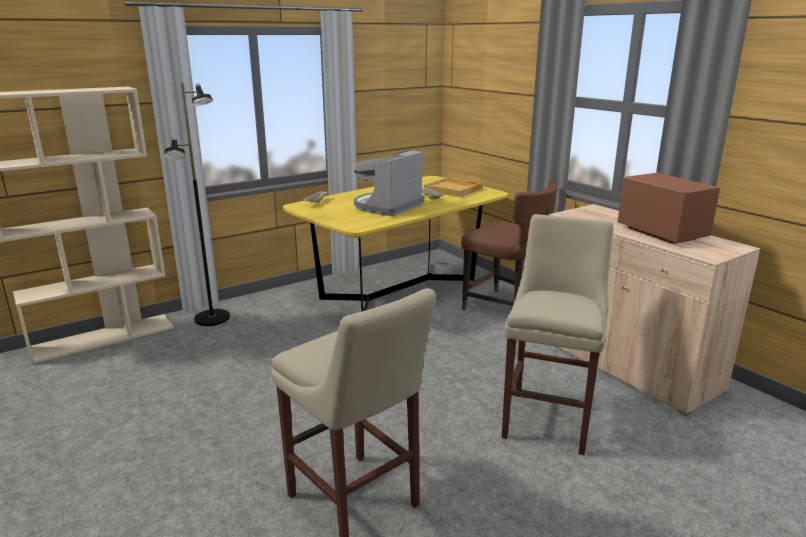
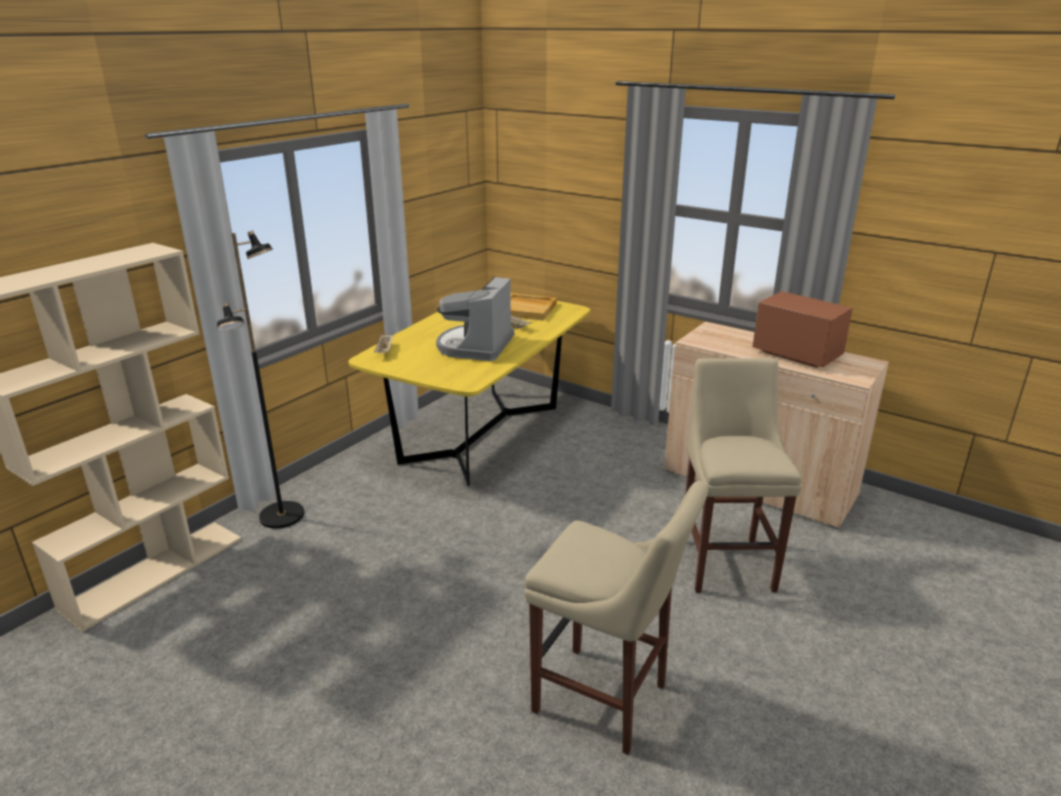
camera: 20 degrees left, 5 degrees up
brown chair [461,180,557,310] -> none

